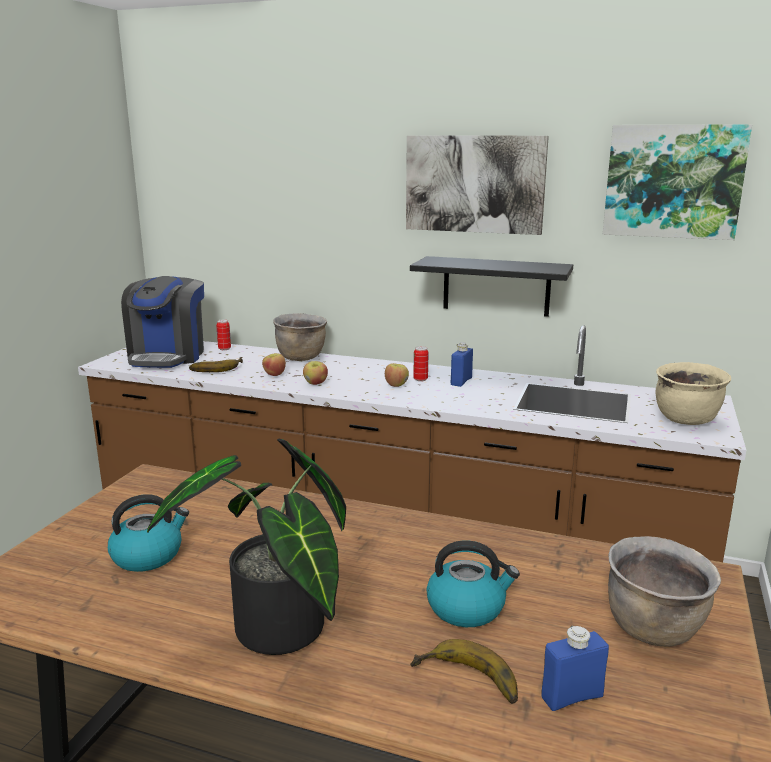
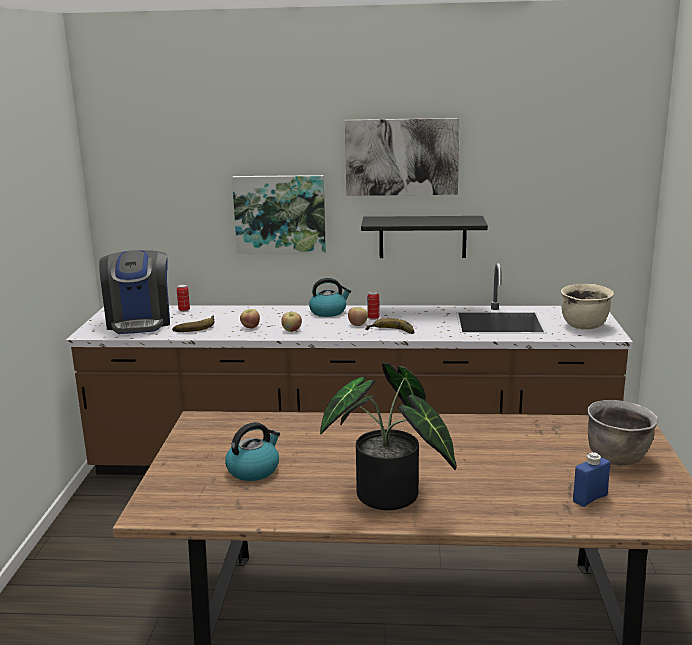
camera: 15 degrees left, 0 degrees up
brown cooking pot [273,313,327,361] -> none
banana [410,639,518,704] -> banana moved to [365,318,414,334]
kettle [426,541,520,627] -> kettle moved to [309,278,351,317]
blue bottle [451,342,473,387] -> none
picture [603,124,752,240] -> picture moved to [232,175,326,253]

